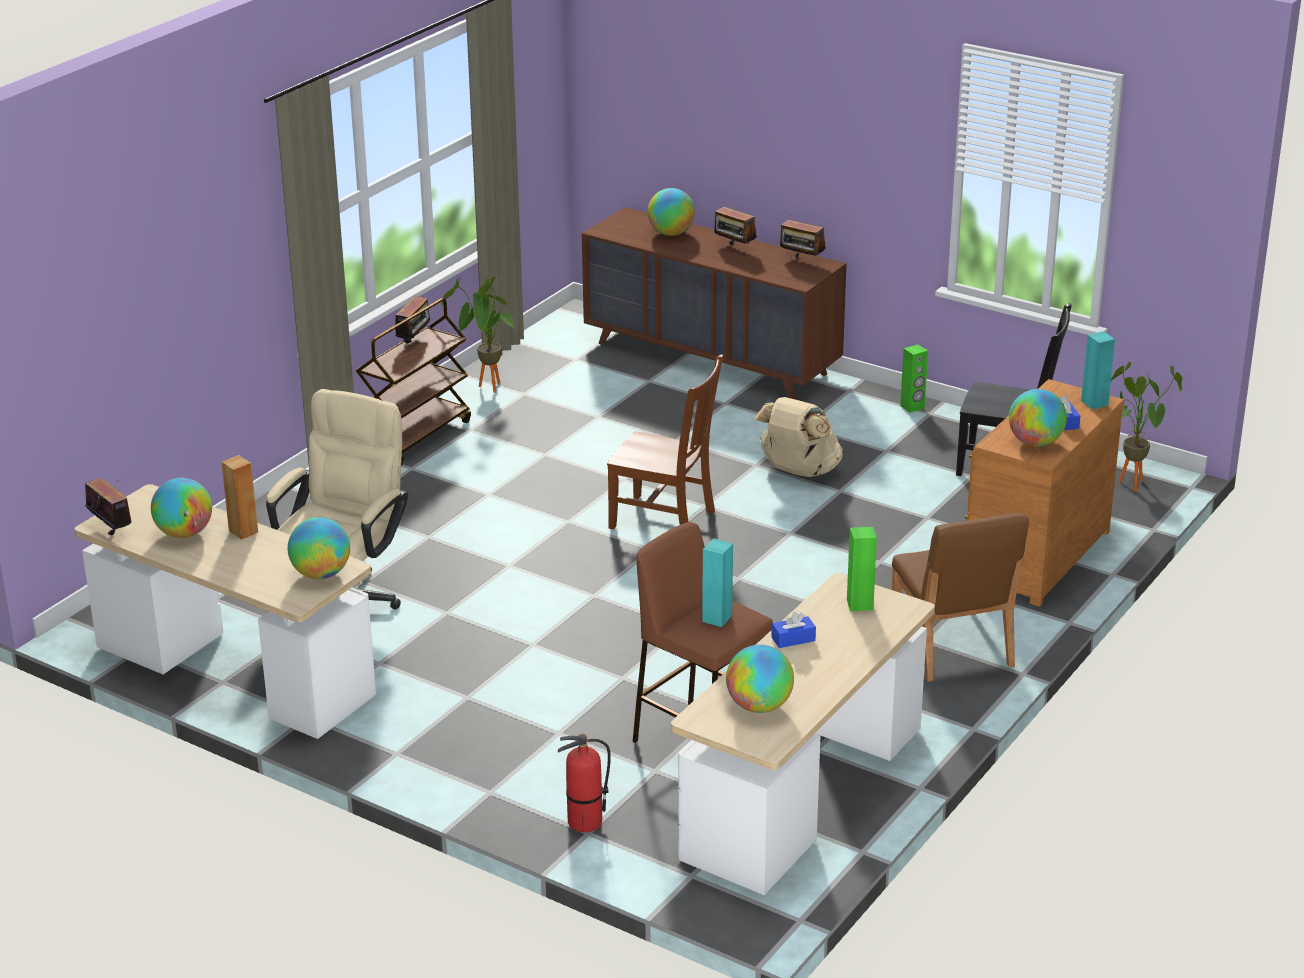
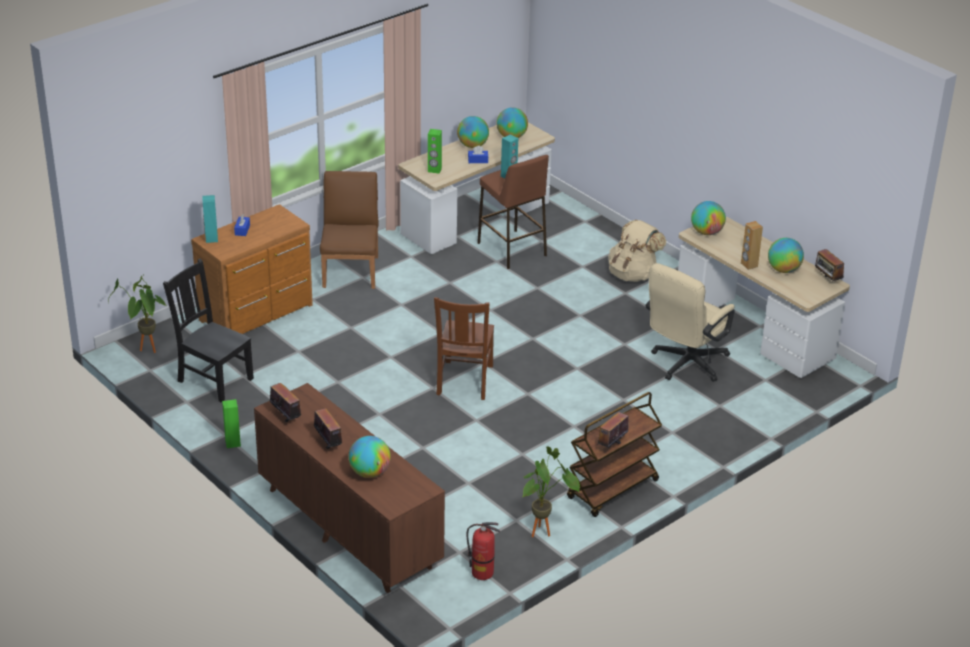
camera: 165 degrees left, 5 degrees up
fire extinguisher [558,734,611,832] -> fire extinguisher moved to [467,522,500,580]
brown chair [607,354,723,530] -> brown chair turned 120 degrees counterclockwise [434,297,494,400]
beige backpack [754,397,843,477] -> beige backpack moved to [608,220,666,282]
globe [1009,389,1067,446] -> globe moved to [457,116,489,148]

